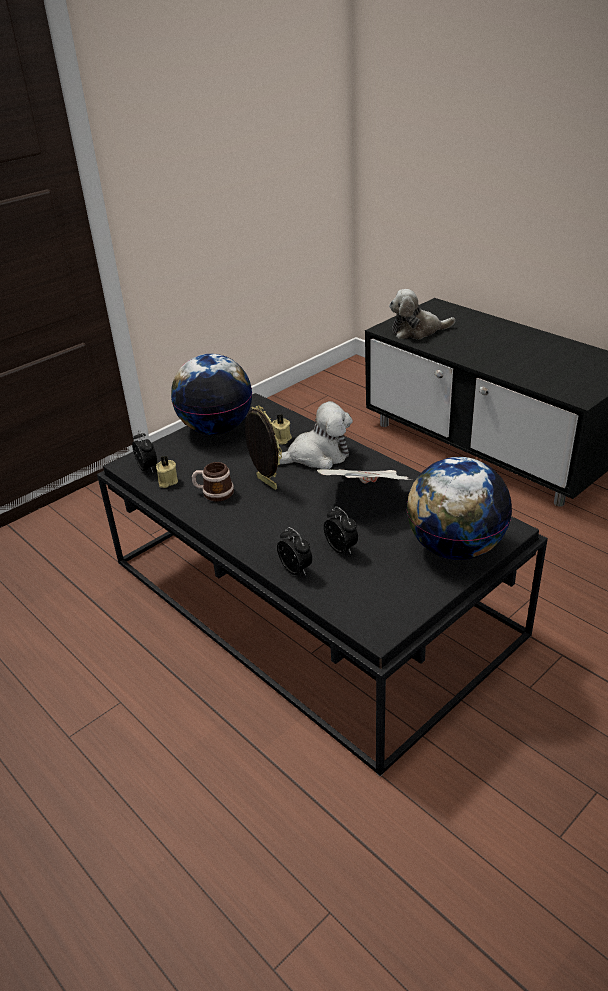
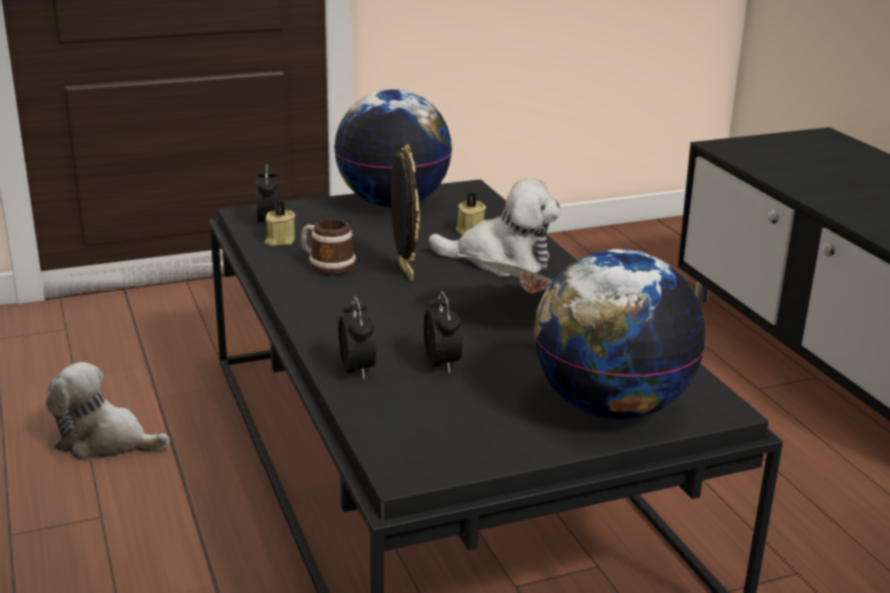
camera: 20 degrees right, 10 degrees down
plush toy [389,289,455,339] -> plush toy moved to [46,362,170,460]

